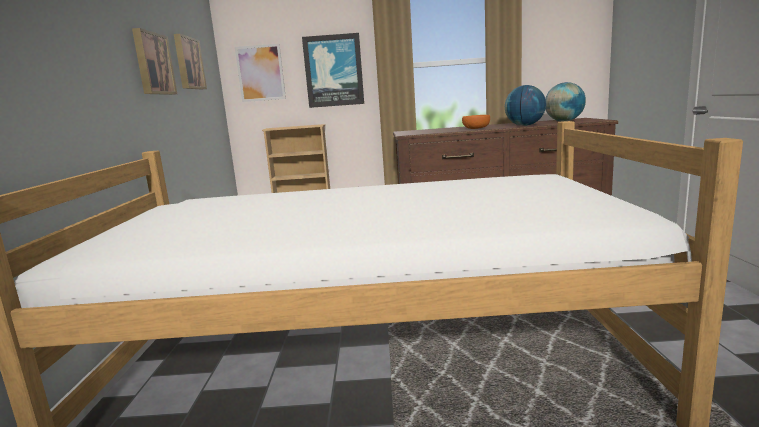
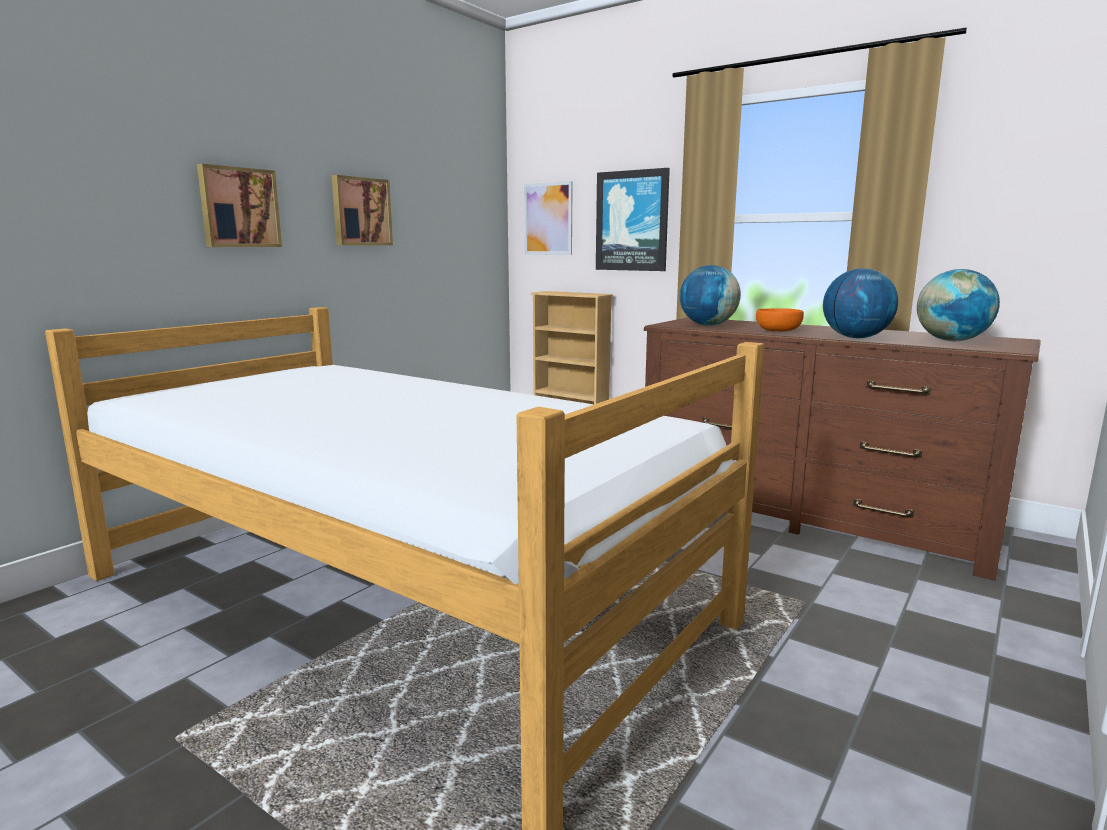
camera: 35 degrees right, 0 degrees up
picture [174,34,207,90] -> picture moved to [197,164,282,247]
none -> globe [680,265,741,326]

